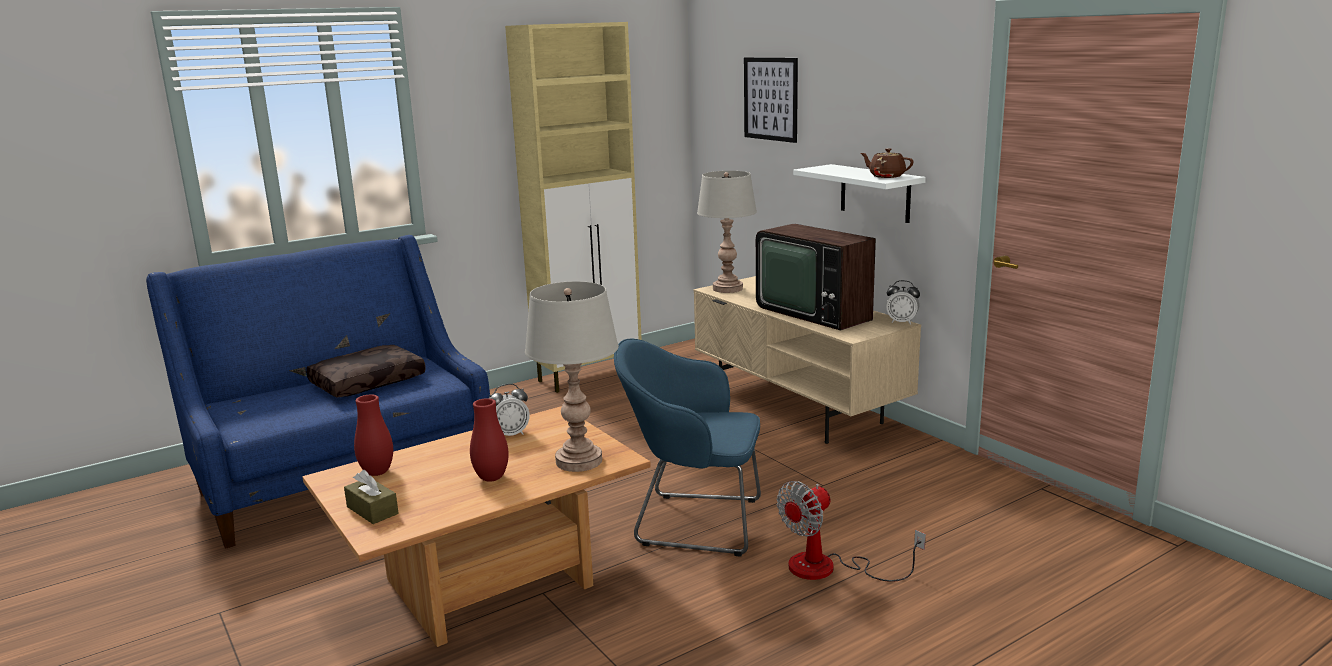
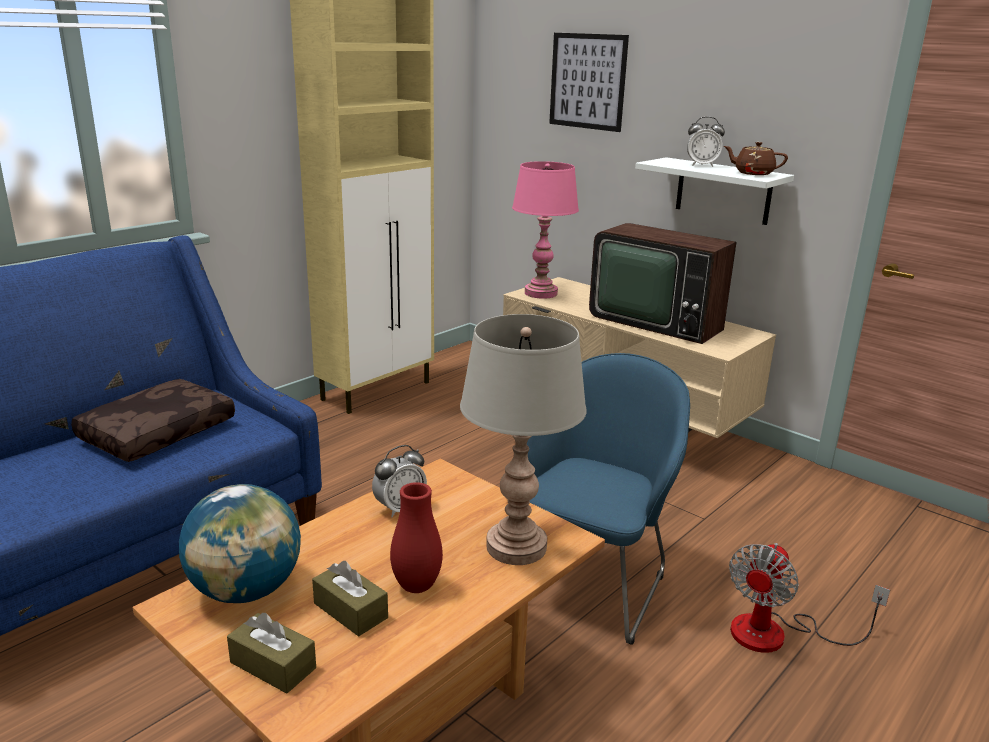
camera: 15 degrees left, 5 degrees up
red vase [354,395,393,476] -> globe [179,484,301,603]
blue armchair [614,339,761,556] -> blue armchair turned 120 degrees clockwise [527,353,690,645]
grey table lamp [697,171,757,293] -> pink table lamp [512,161,579,299]
alarm clock [886,280,920,325] -> alarm clock moved to [687,117,725,167]
none -> brown tissue box [312,561,388,636]

